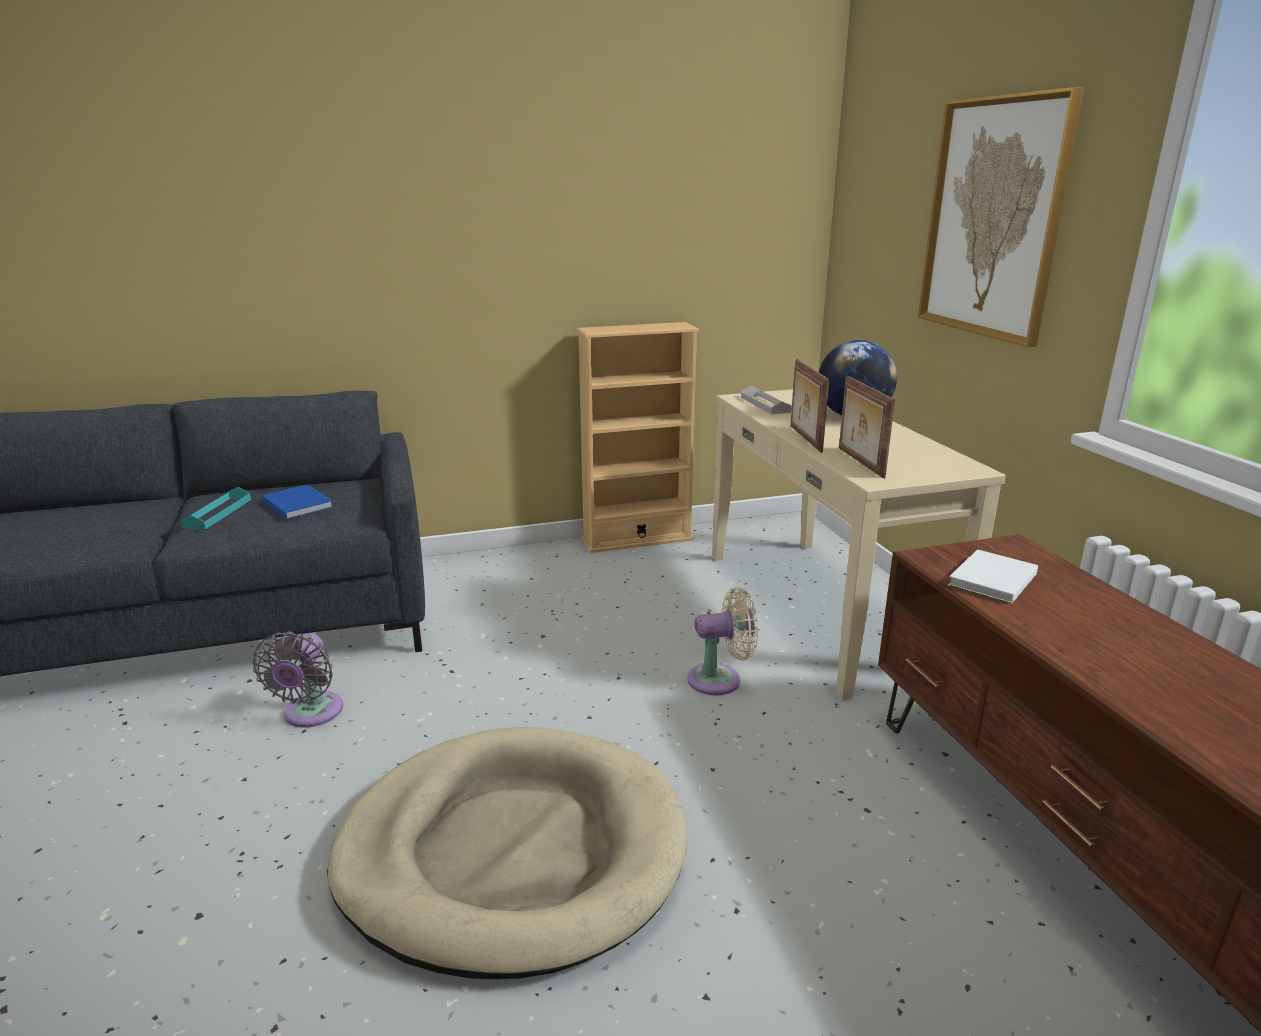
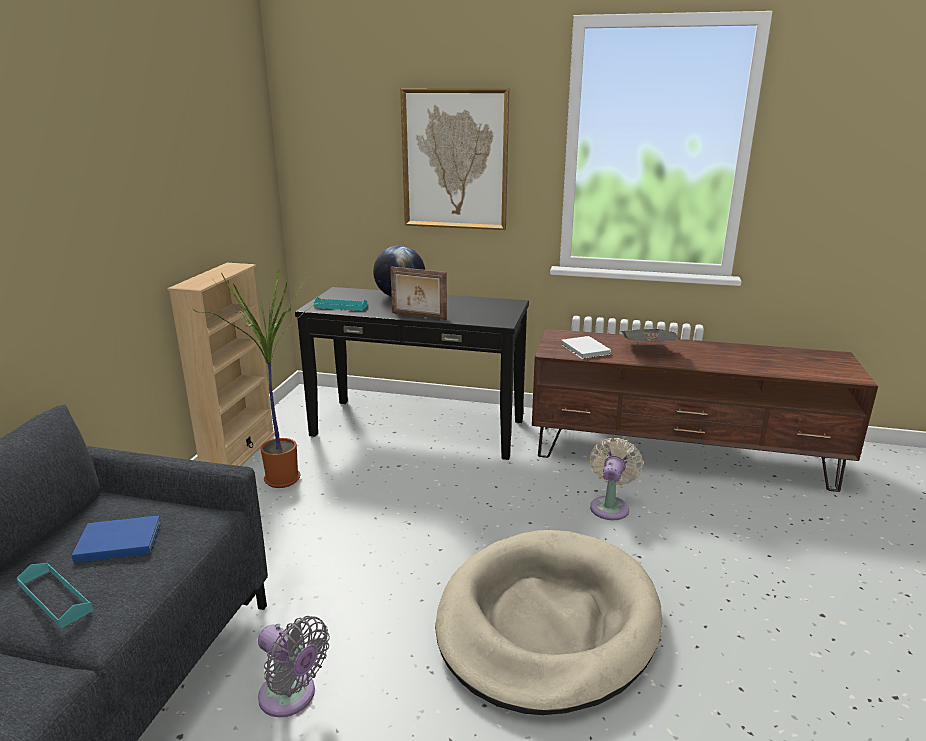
camera: 60 degrees left, 0 degrees up
beige fan [688,587,758,696] -> beige fan moved to [590,438,643,520]
beige console table [712,389,1006,701] -> black console table [295,287,529,460]
grey tray [741,386,792,415] -> turquoise tray [314,297,367,311]
picture frame [839,376,895,478] -> none
none -> potted plant [192,269,321,488]
none -> newspaper [621,329,680,342]

